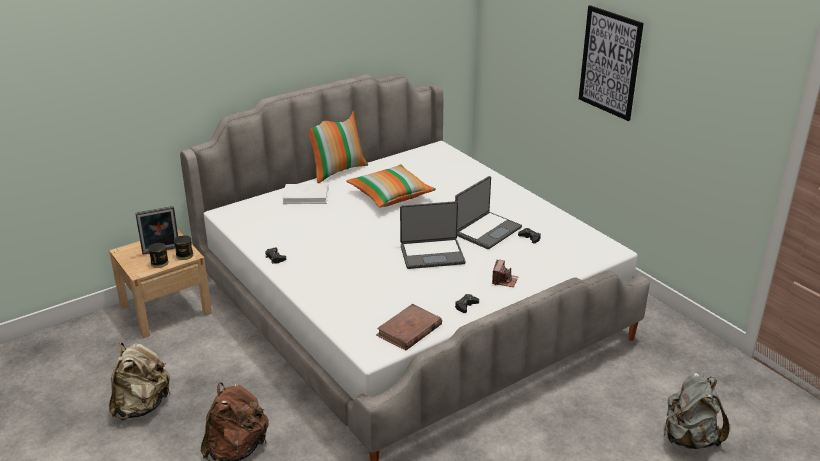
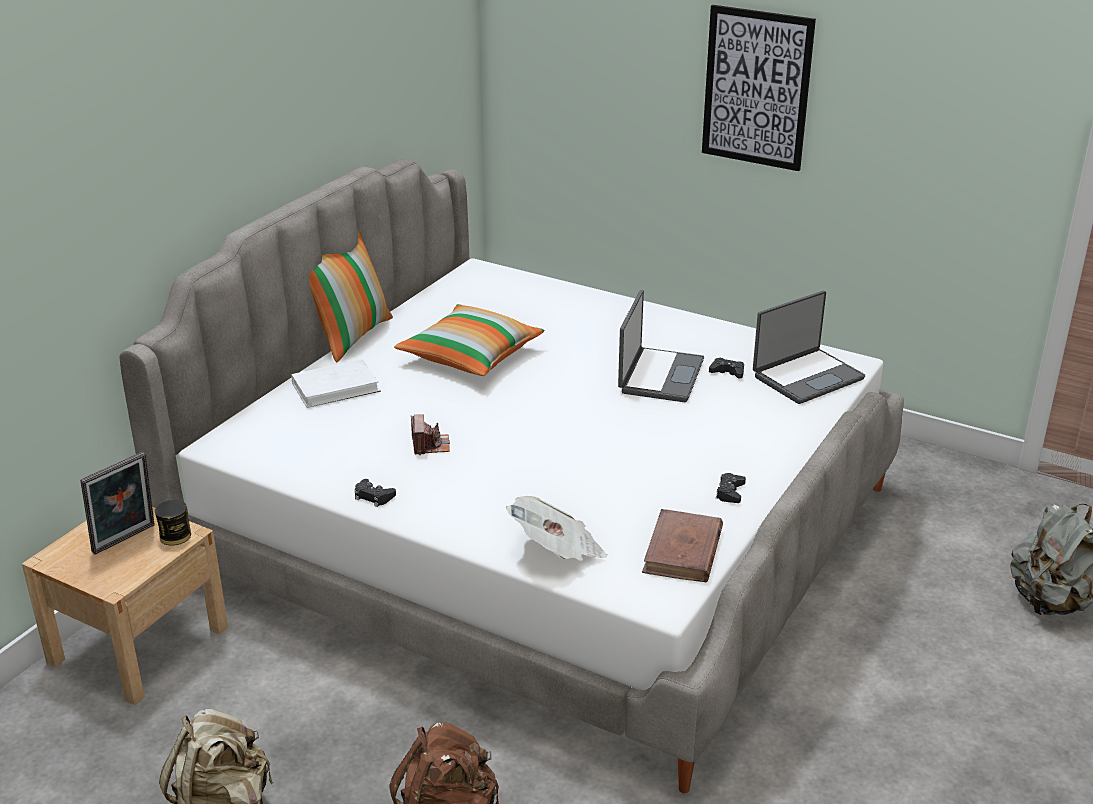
camera: 25 degrees left, 0 degrees up
can [148,243,168,268] -> none
laptop [400,201,466,269] -> laptop moved to [753,291,865,404]
camera [492,260,518,287] -> camera moved to [411,414,450,455]
none -> newspaper [506,496,608,561]

